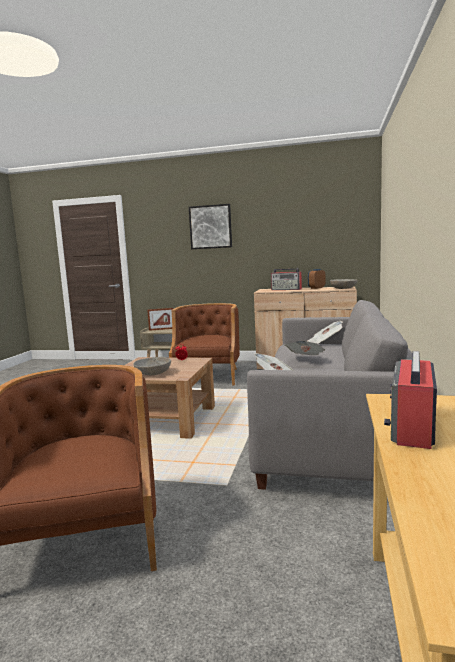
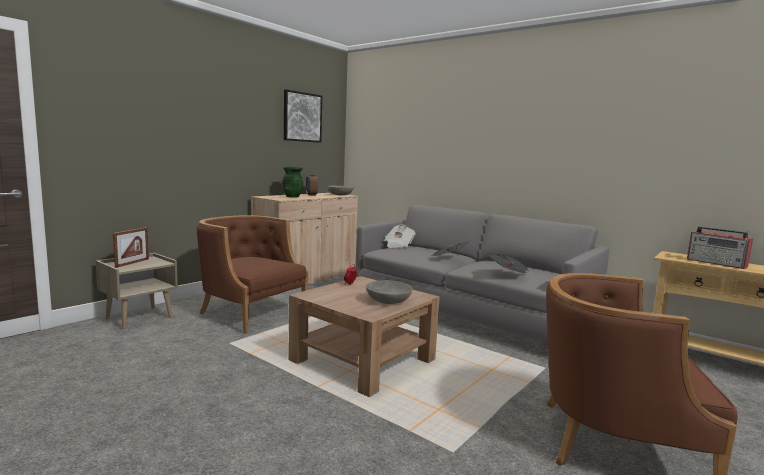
camera: 65 degrees left, 0 degrees up
picture [189,204,232,249] -> picture moved to [284,89,322,143]
radio [271,267,302,290] -> green vase [282,167,303,198]

